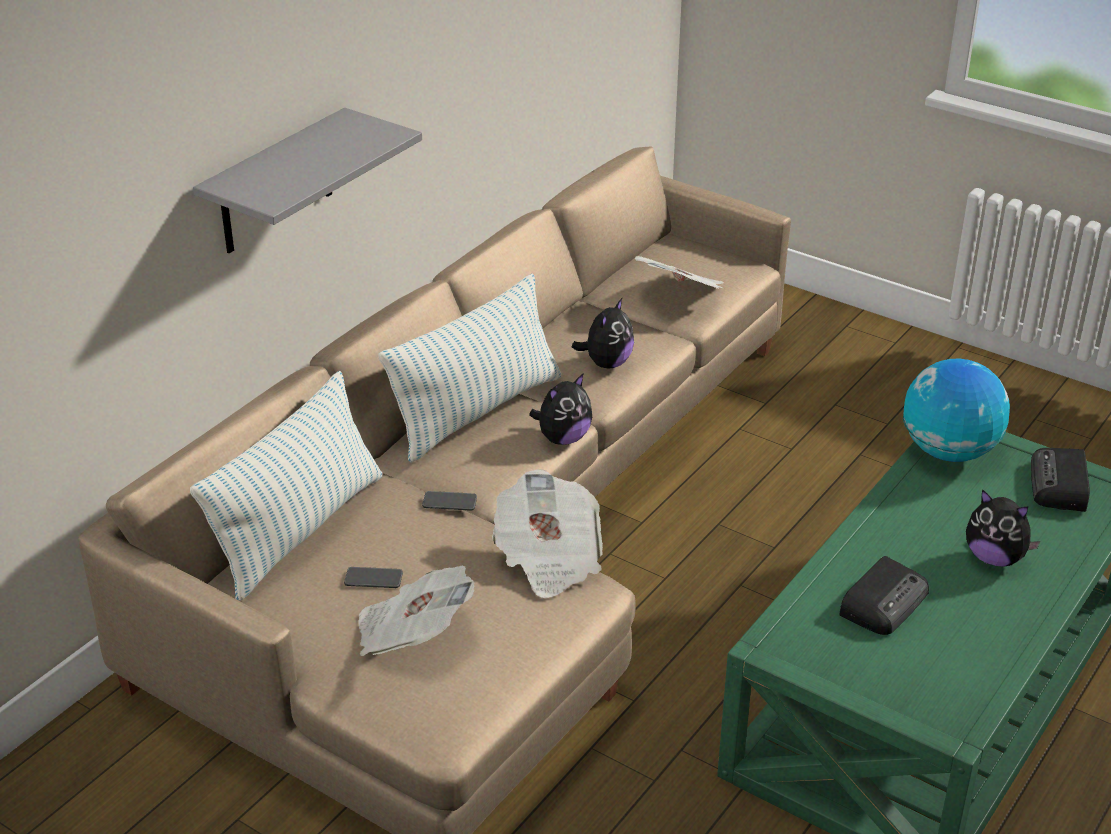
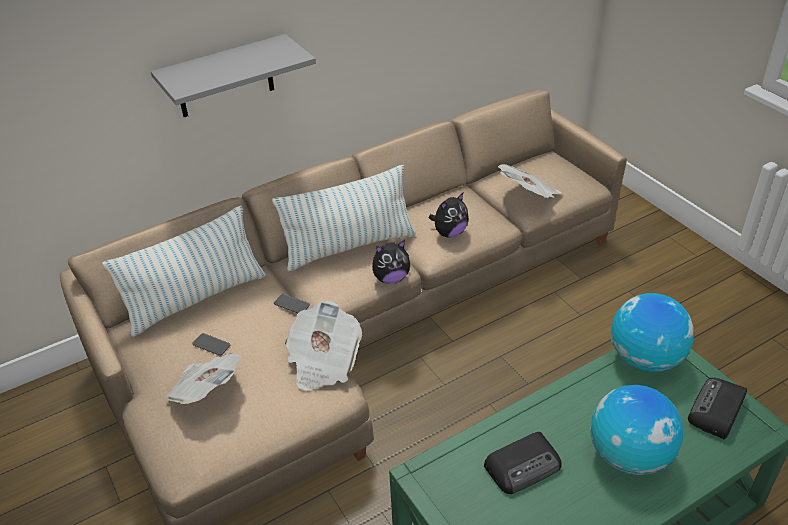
camera: 25 degrees right, 5 degrees up
plush toy [966,489,1041,567] -> globe [590,385,683,475]

